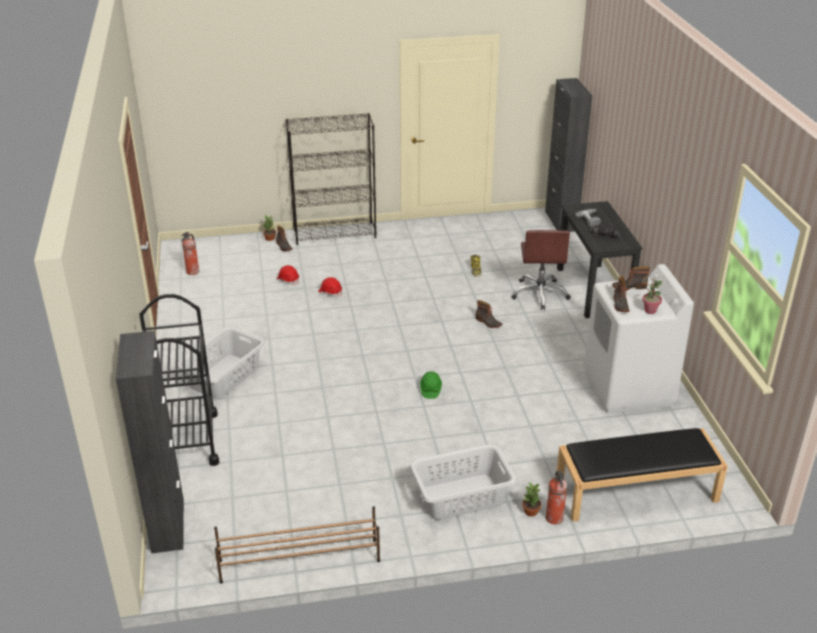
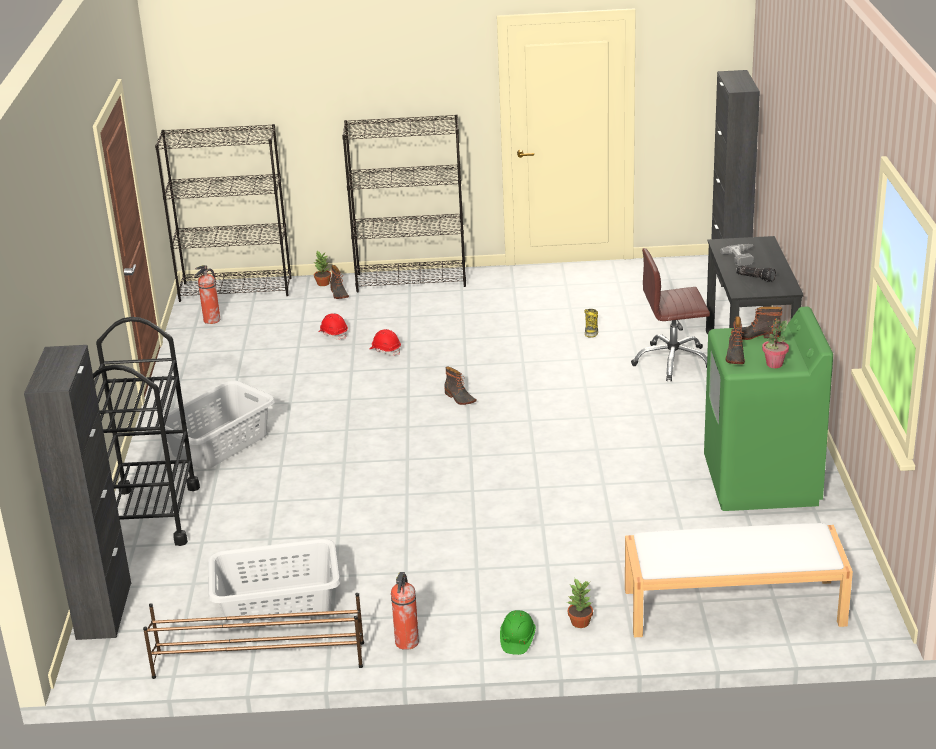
camera: 10 degrees right, 5 degrees down
grey laundry basket [410,444,516,520] -> grey laundry basket moved to [208,539,341,631]
green hard hat [420,371,442,399] -> green hard hat moved to [500,610,536,655]
boot [476,300,502,328] -> boot moved to [444,367,476,405]
brown office chair [511,230,570,310] -> brown office chair turned 75 degrees clockwise [631,248,710,382]
fire extinguisher [546,471,567,524] -> fire extinguisher moved to [391,572,419,650]
black bench [557,428,728,522] -> white bench [625,523,853,637]
white washing machine [584,264,694,413] -> green washing machine [704,307,833,511]
none -> black bookcase [155,124,291,302]

